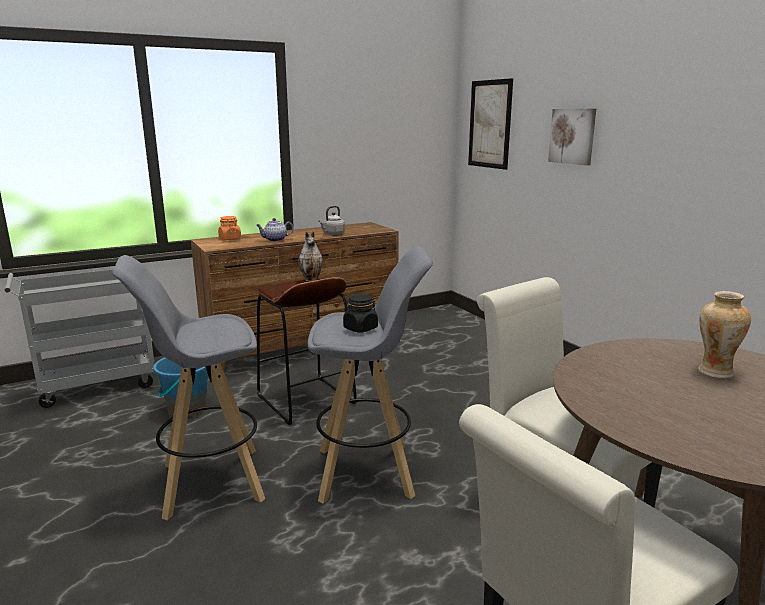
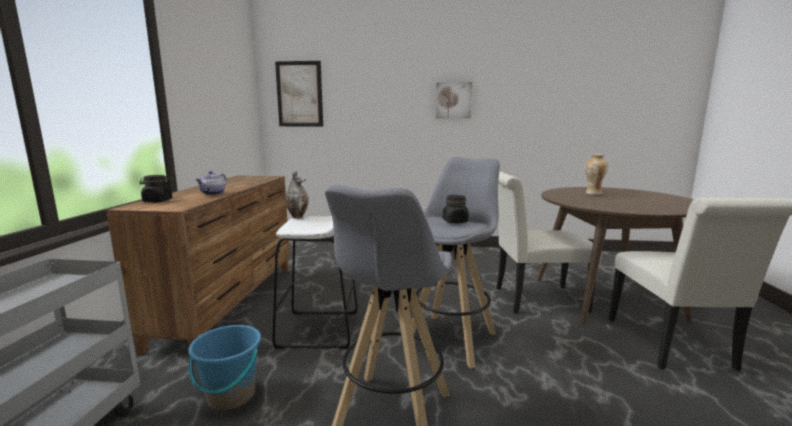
camera: 55 degrees left, 5 degrees down
orange jar [218,216,241,240] -> black jar [139,175,173,203]
brown stool [257,277,357,425] -> white stool [272,216,358,349]
grey kettle [318,206,345,235] -> none
picture [548,109,596,165] -> picture moved to [436,82,472,118]

